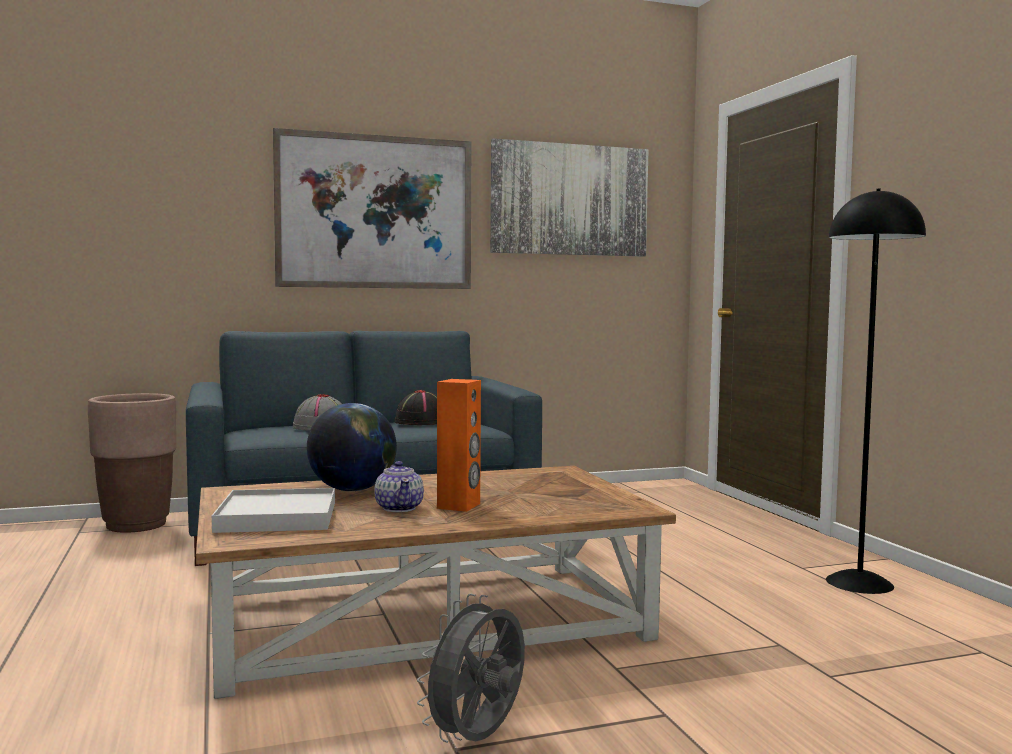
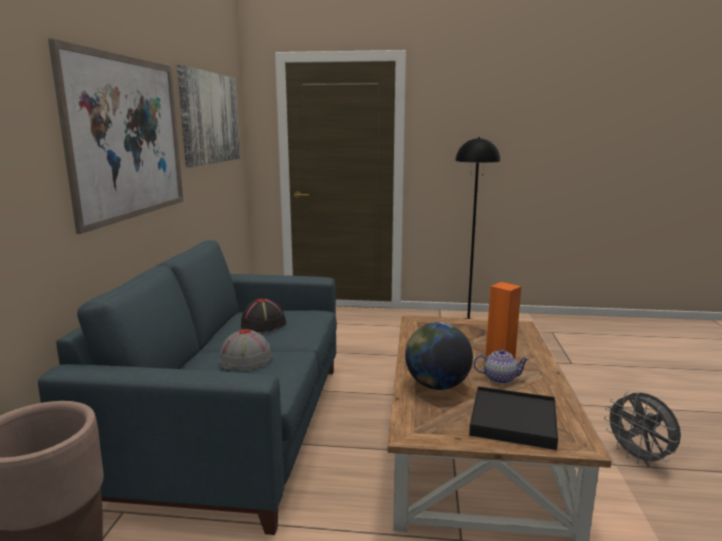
camera: 65 degrees left, 10 degrees up
white tray [212,488,335,533] -> black tray [469,386,558,450]

